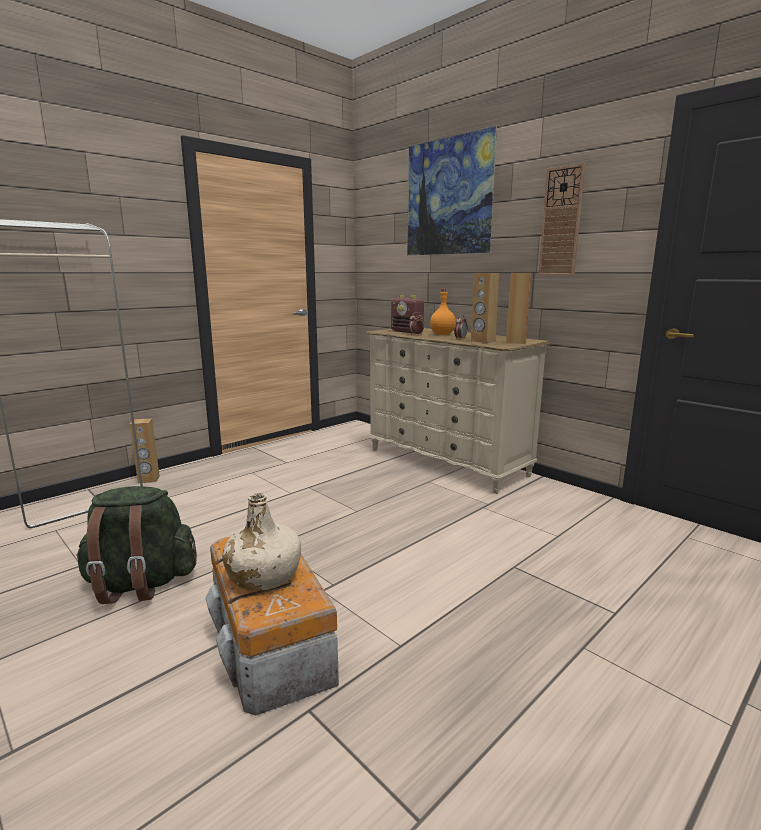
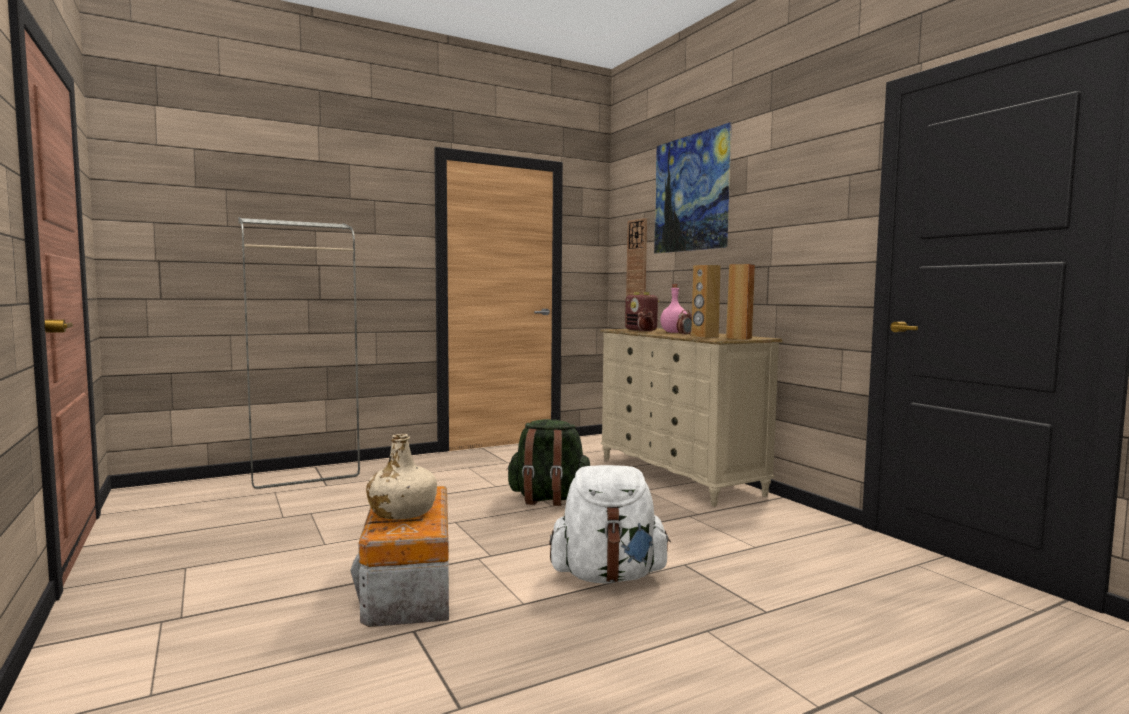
camera: 15 degrees right, 10 degrees down
green backpack [76,486,197,604] -> green backpack moved to [506,419,590,506]
brown speaker [130,418,160,483] -> none
orange bottle [430,289,456,335] -> pink bottle [660,284,687,333]
wall clock [538,163,585,276] -> wall clock moved to [626,218,647,297]
none -> white backpack [549,465,671,584]

